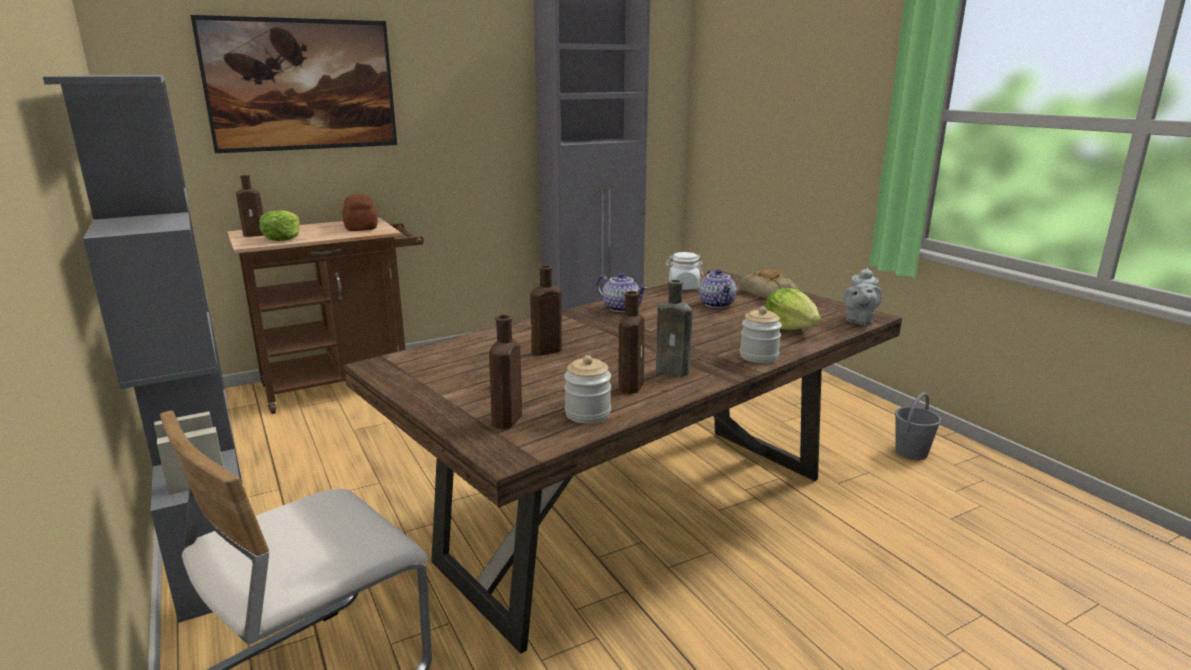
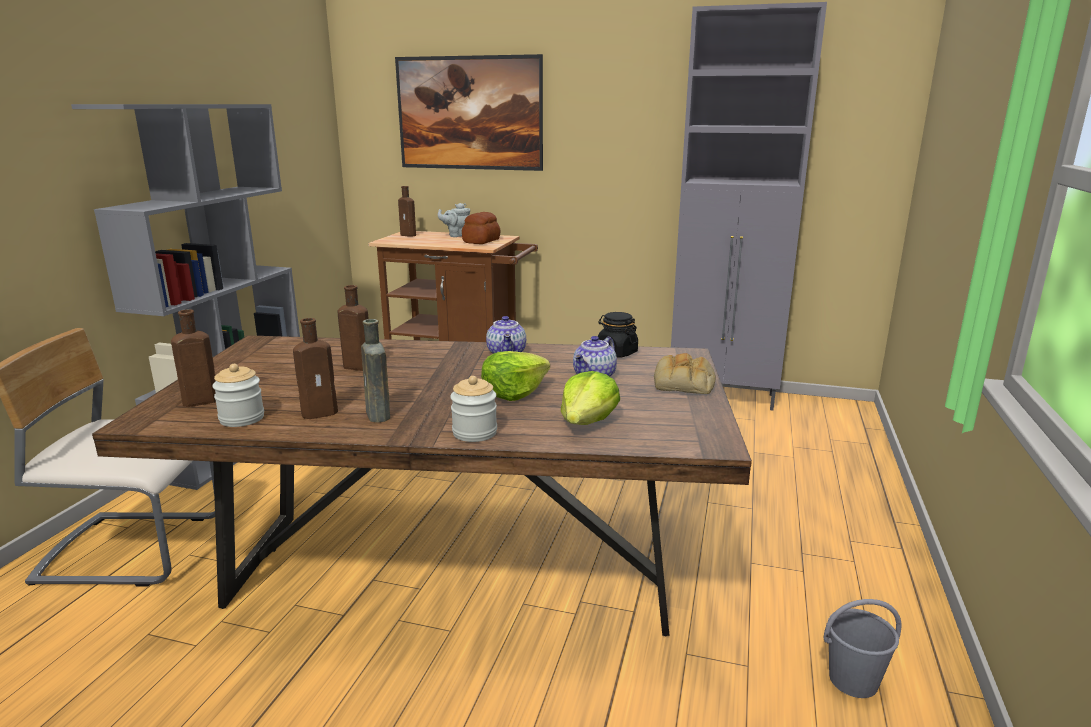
camera: 45 degrees right, 0 degrees up
lettuce [259,210,300,241] -> lettuce moved to [481,351,550,401]
white jar [666,252,703,290] -> black jar [597,312,638,357]
grey teapot [843,268,883,325] -> grey teapot moved to [438,203,470,237]

